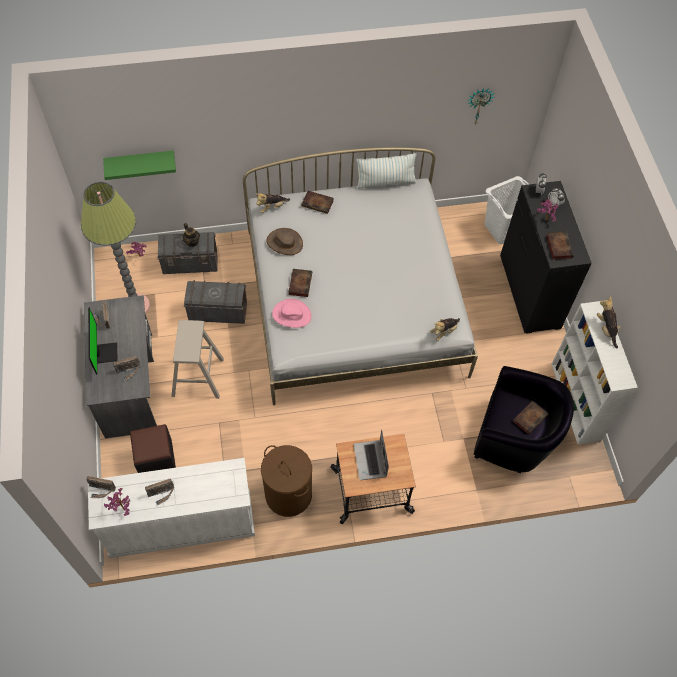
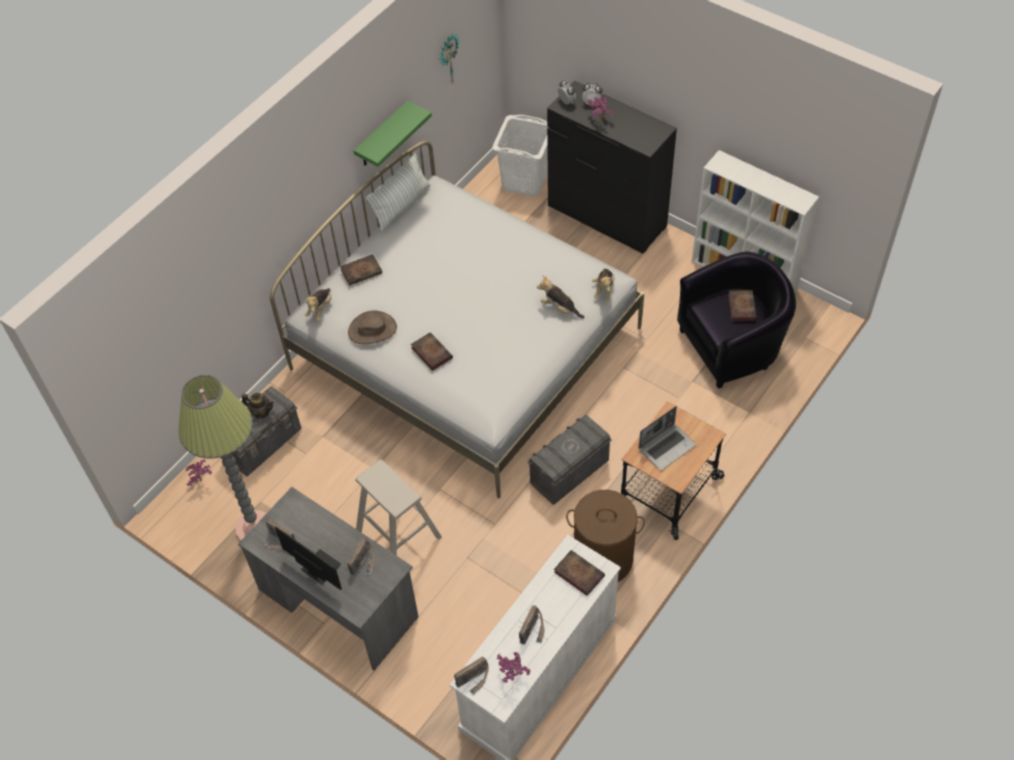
camera: 40 degrees left, 5 degrees down
green shelf [103,150,176,180] -> green shelf moved to [353,101,432,167]
black ottoman [130,424,176,473] -> none
grey storage box [184,280,247,324] -> grey storage box moved to [527,415,612,505]
pink hat [272,299,312,328] -> none
laptop [353,430,389,480] -> laptop turned 75 degrees counterclockwise [639,406,696,470]
book [546,231,574,259] -> book moved to [554,550,605,596]
plush toy [597,297,620,349] -> plush toy moved to [537,276,584,318]

